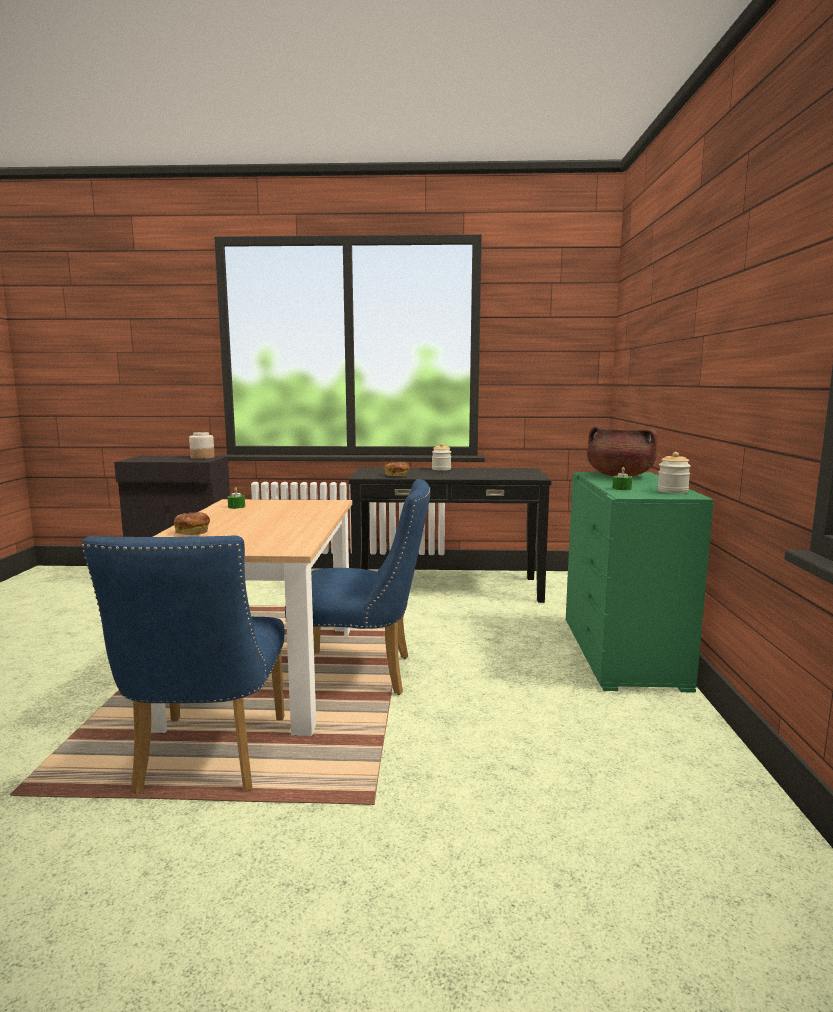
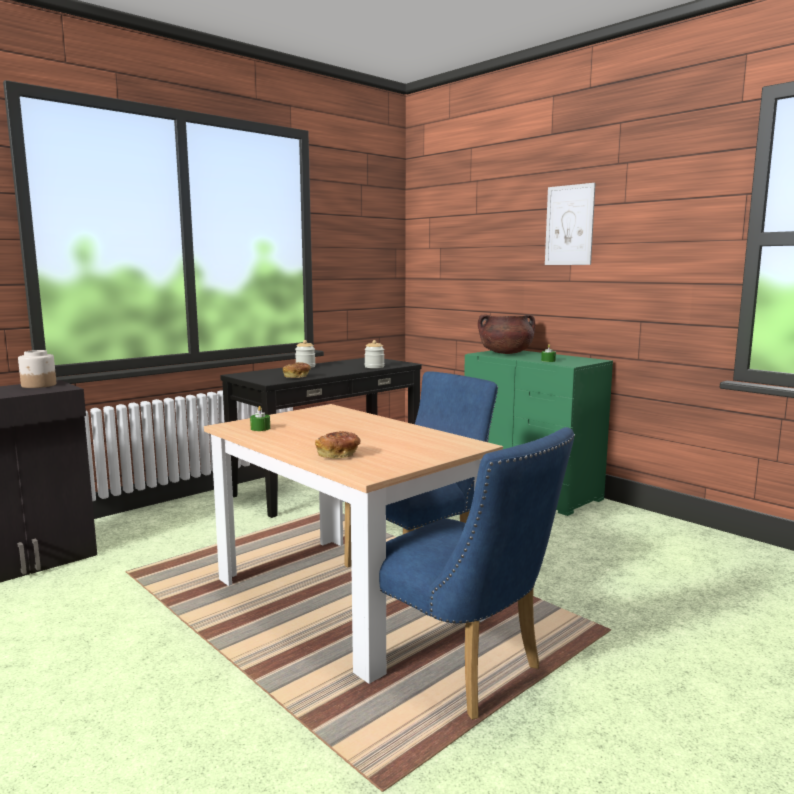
camera: 45 degrees left, 0 degrees up
jar [657,452,691,494] -> jar moved to [364,340,384,368]
none -> picture [545,183,596,265]

